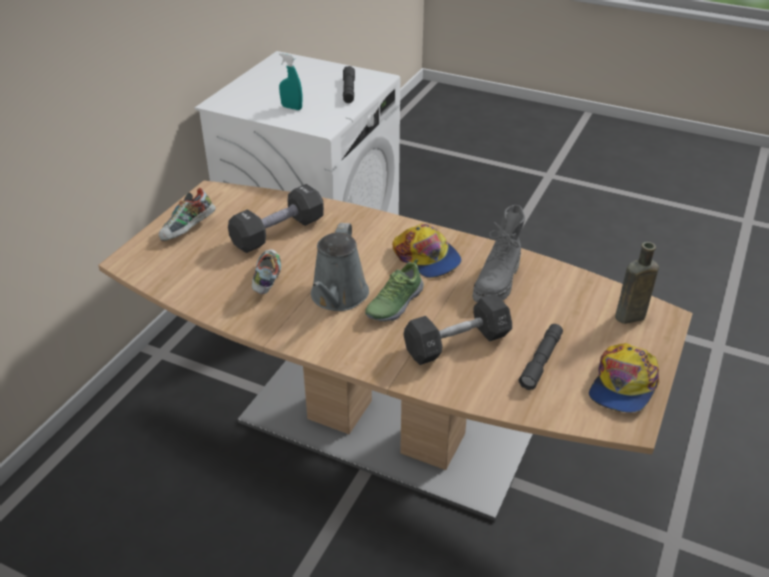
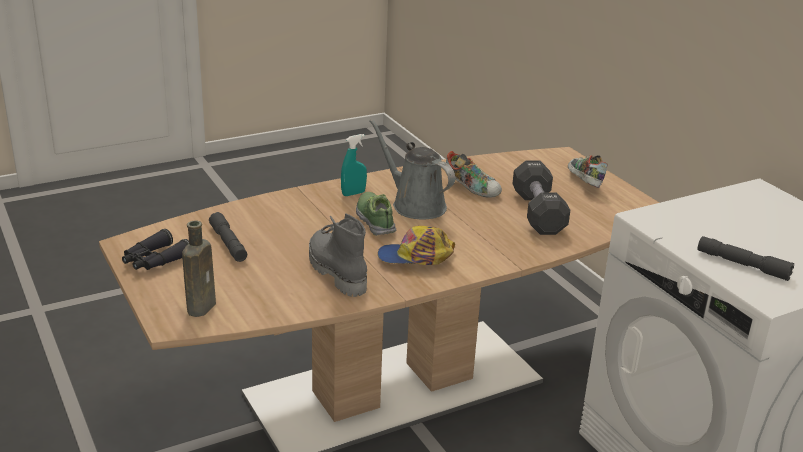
camera: 125 degrees right, 10 degrees down
turquoise spray bottle [279,53,302,110] -> turquoise spray bottle moved to [341,134,367,196]
black dumbbell [403,294,512,365] -> none
cap [589,343,659,412] -> black binoculars [122,229,189,270]

